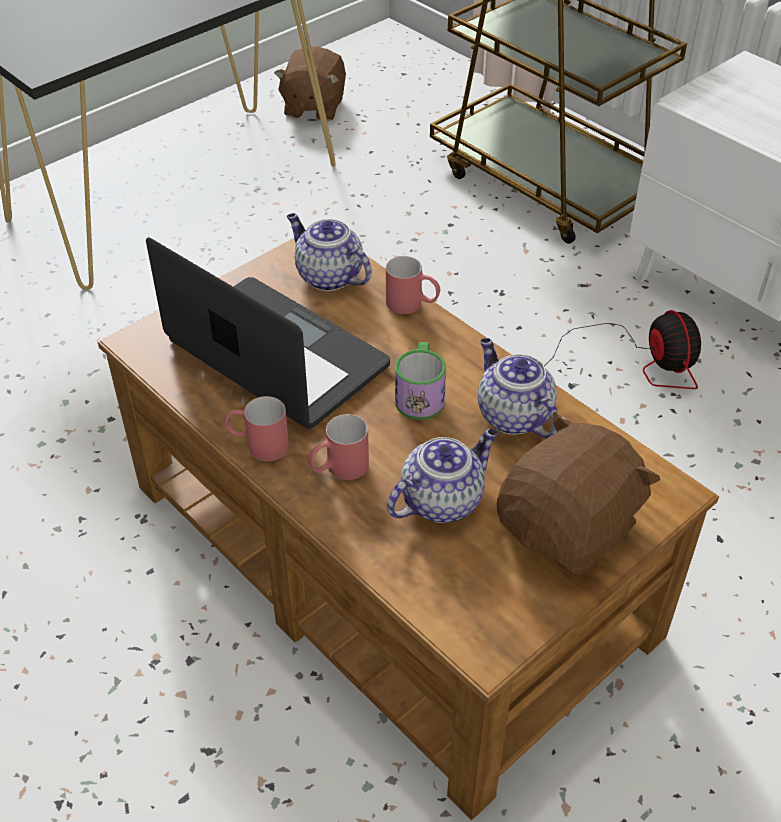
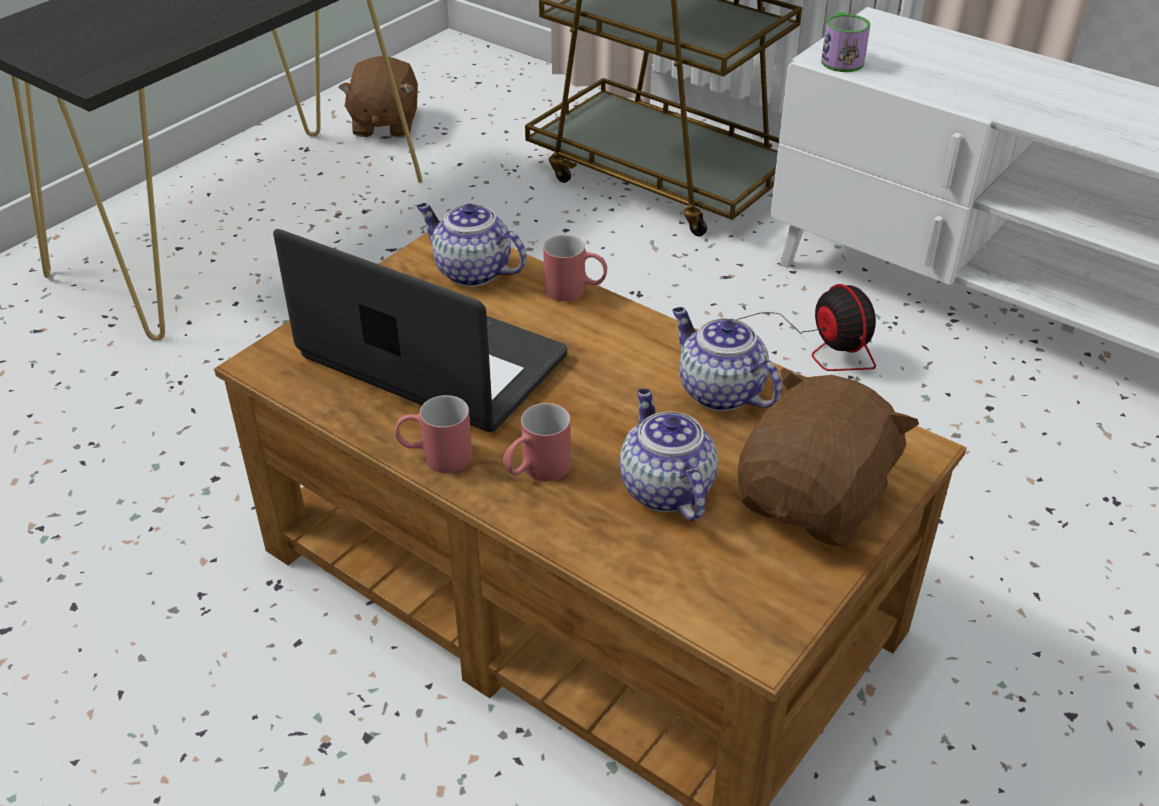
camera: 10 degrees left, 5 degrees down
teapot [387,428,498,523] -> teapot turned 60 degrees counterclockwise [619,389,718,521]
mug [395,342,446,420] -> mug moved to [821,12,870,72]

